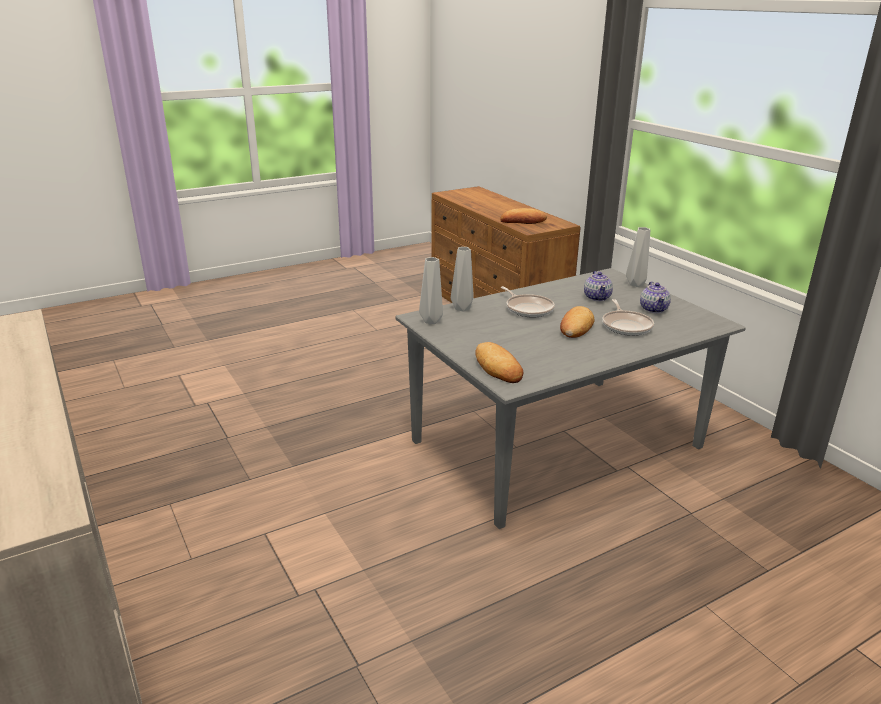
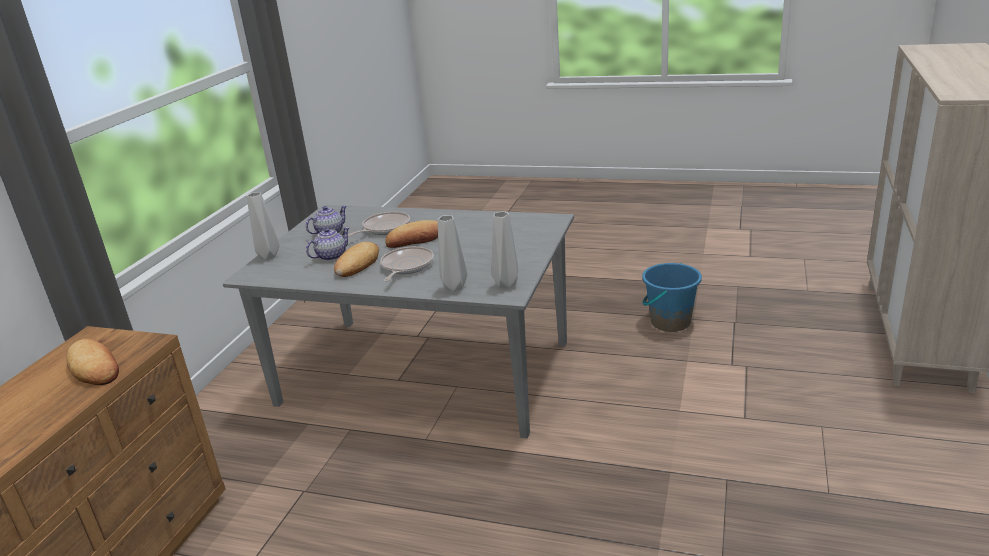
camera: 130 degrees left, 0 degrees up
bread [476,342,523,383] -> bread moved to [334,242,379,277]
none -> blue bucket [642,263,702,332]

